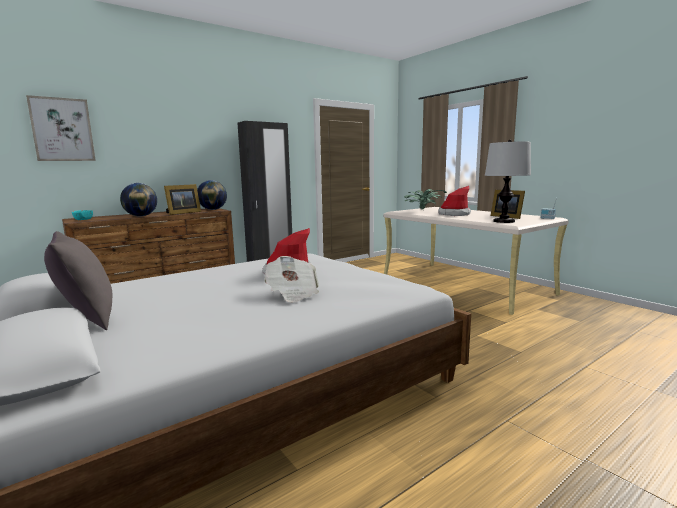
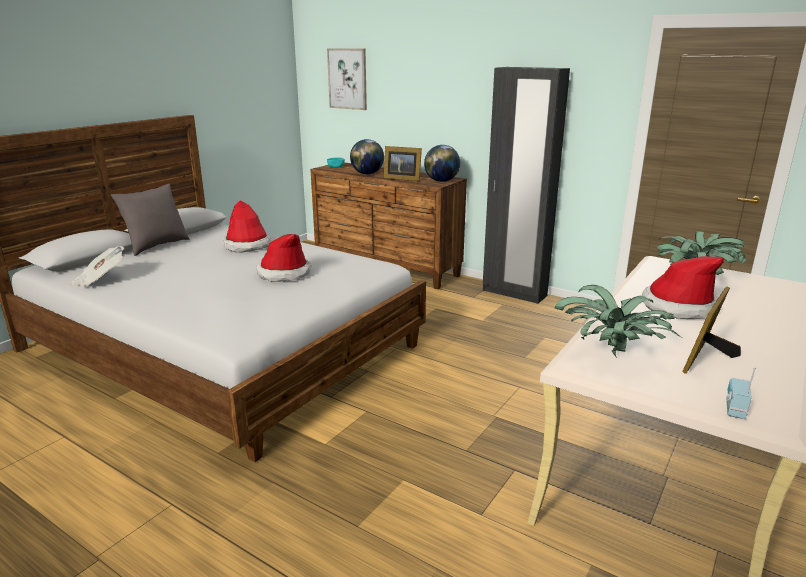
camera: 70 degrees right, 10 degrees up
newspaper [264,256,319,303] -> newspaper moved to [71,246,125,287]
table lamp [485,140,531,223] -> potted plant [554,285,681,358]
none -> hat [223,200,271,253]

